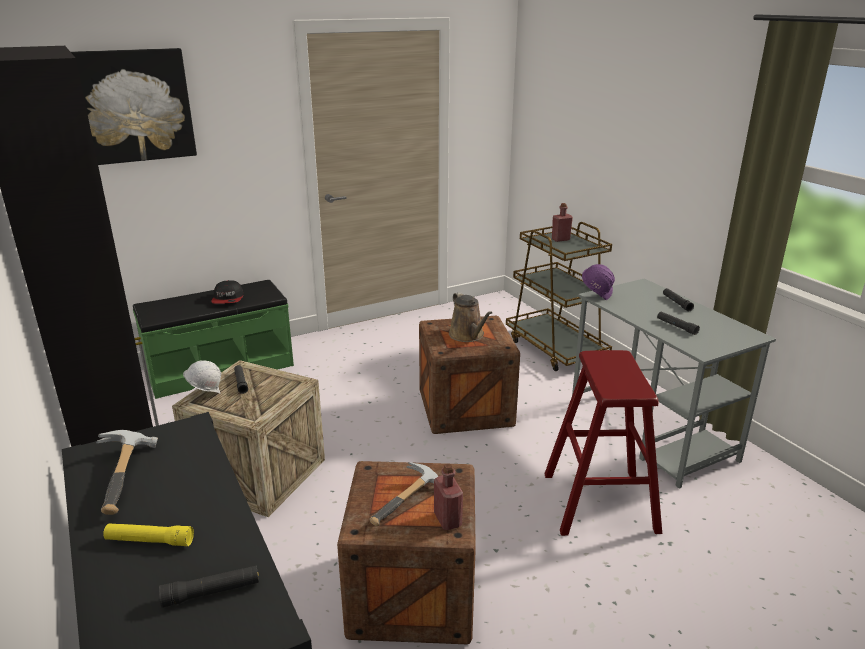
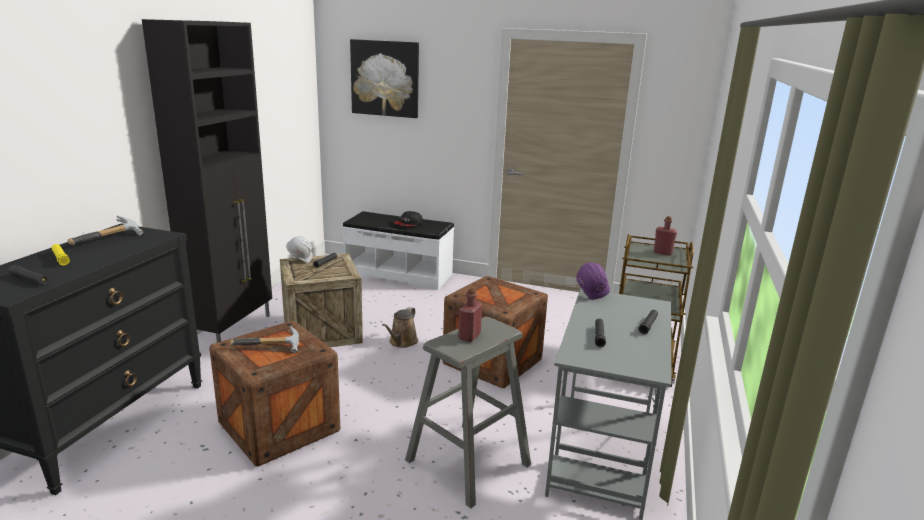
camera: 45 degrees right, 5 degrees down
green bench [133,280,294,399] -> white bench [342,211,454,290]
red bottle [434,464,463,530] -> red bottle moved to [458,288,482,342]
brown watering can [449,292,493,342] -> brown watering can moved to [382,307,418,348]
red stool [544,350,662,536] -> grey stool [405,317,531,508]

